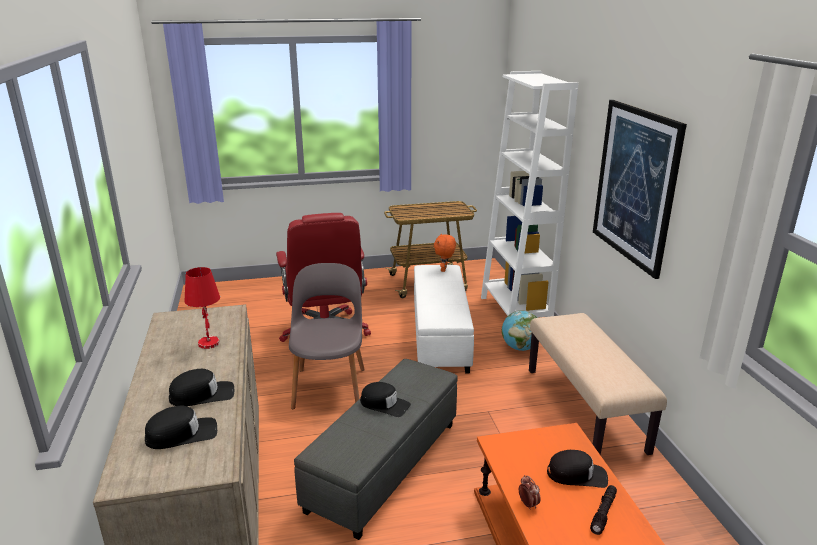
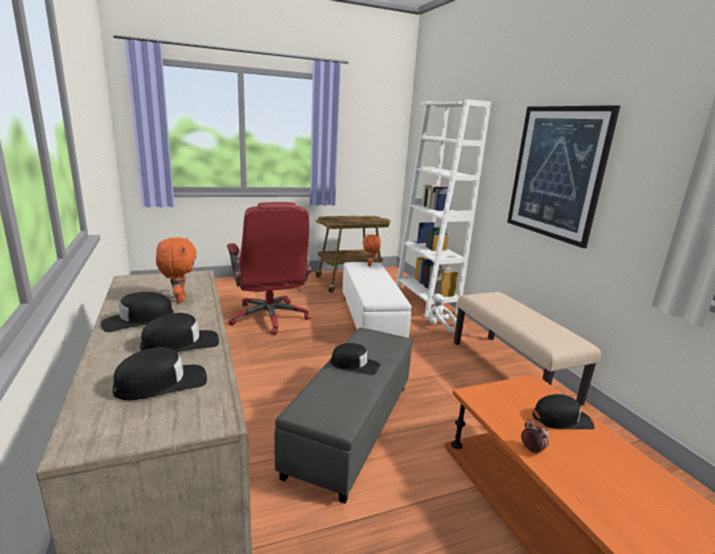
camera: 10 degrees left, 5 degrees down
red table lamp [184,267,220,349] -> orange plush toy [156,237,197,302]
grey chair [289,263,365,409] -> none
globe [502,310,537,351] -> white plush toy [429,294,457,333]
black flashlight [590,485,617,535] -> none
none -> black cap [101,292,174,332]

